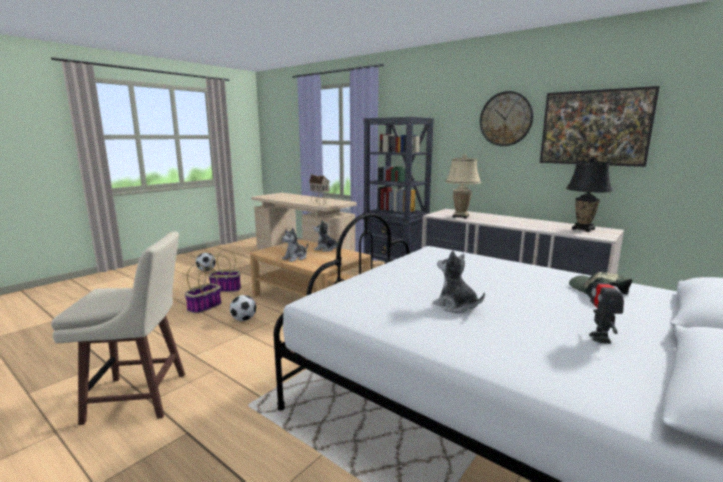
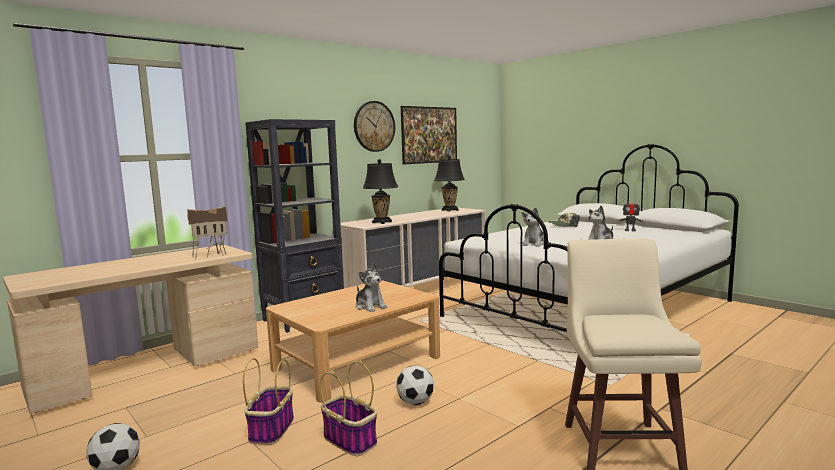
camera: 80 degrees left, 5 degrees down
plush toy [314,220,338,252] -> plush toy moved to [521,208,544,246]
beige table lamp [445,154,481,219] -> black table lamp [363,159,398,224]

